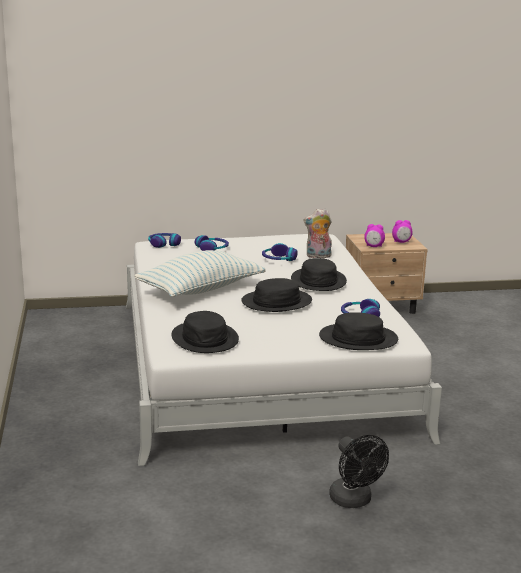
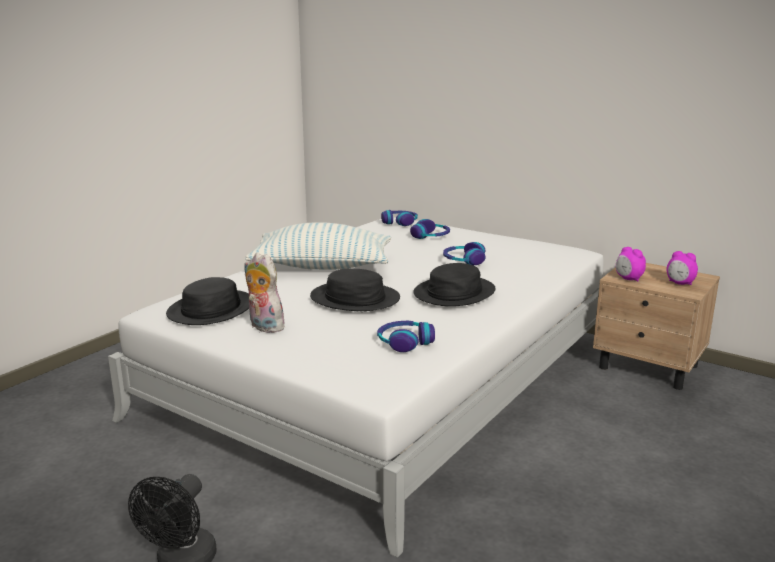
camera: 45 degrees right, 0 degrees up
plush toy [304,209,332,258] -> plush toy moved to [244,252,289,333]
black hat [319,312,398,350] -> none

